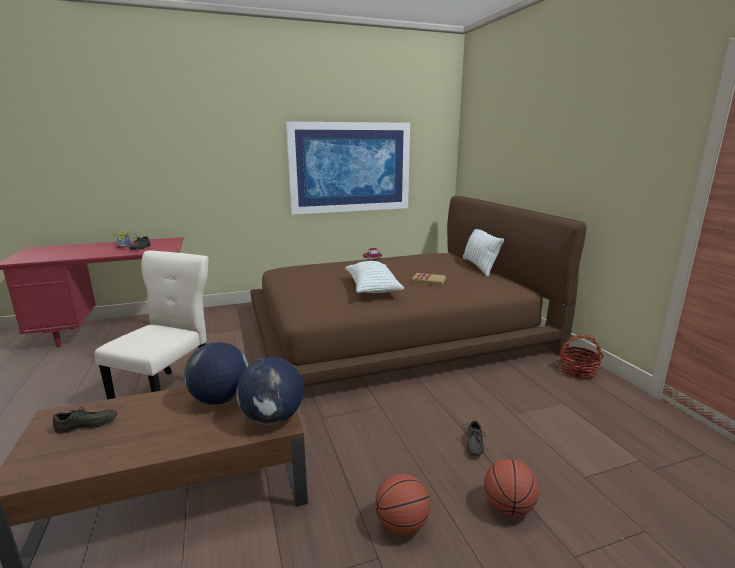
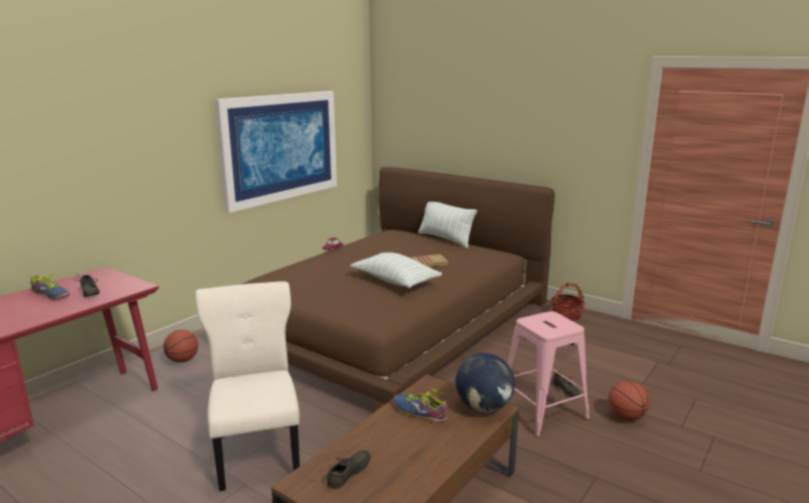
camera: 35 degrees left, 0 degrees up
globe [184,342,248,405] -> shoe [393,389,448,423]
basketball [375,474,430,535] -> basketball moved to [163,329,198,363]
none -> pink stool [508,311,590,437]

